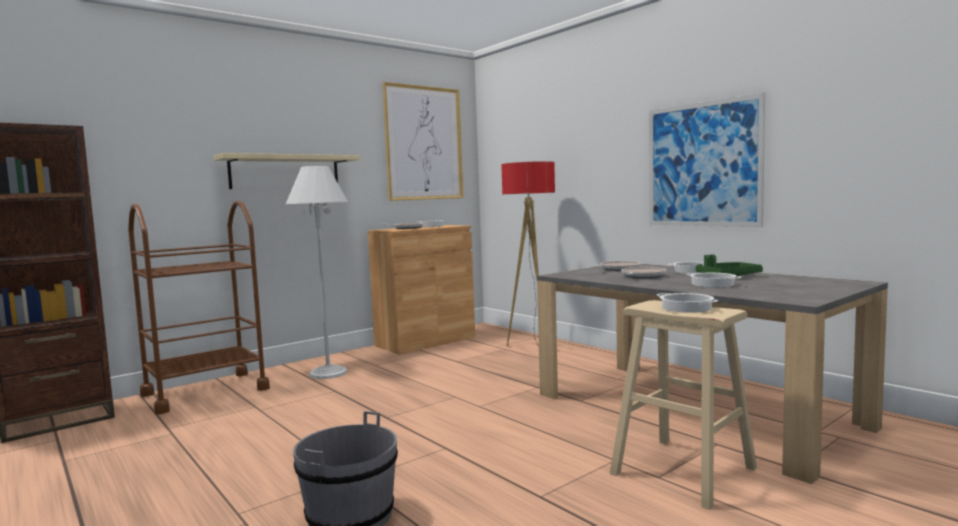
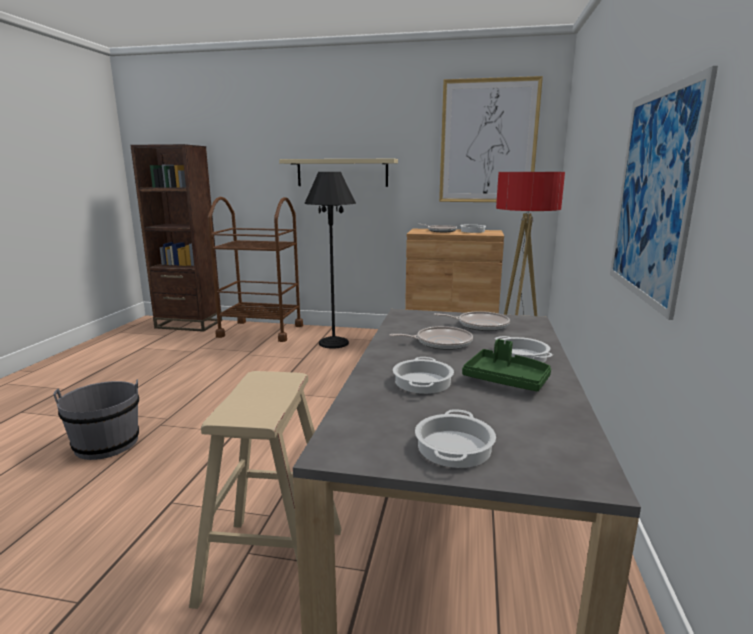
camera: 50 degrees right, 10 degrees up
white floor lamp [286,166,348,379] -> black floor lamp [304,172,356,349]
cooking pot [657,293,718,313] -> cooking pot moved to [415,409,496,468]

